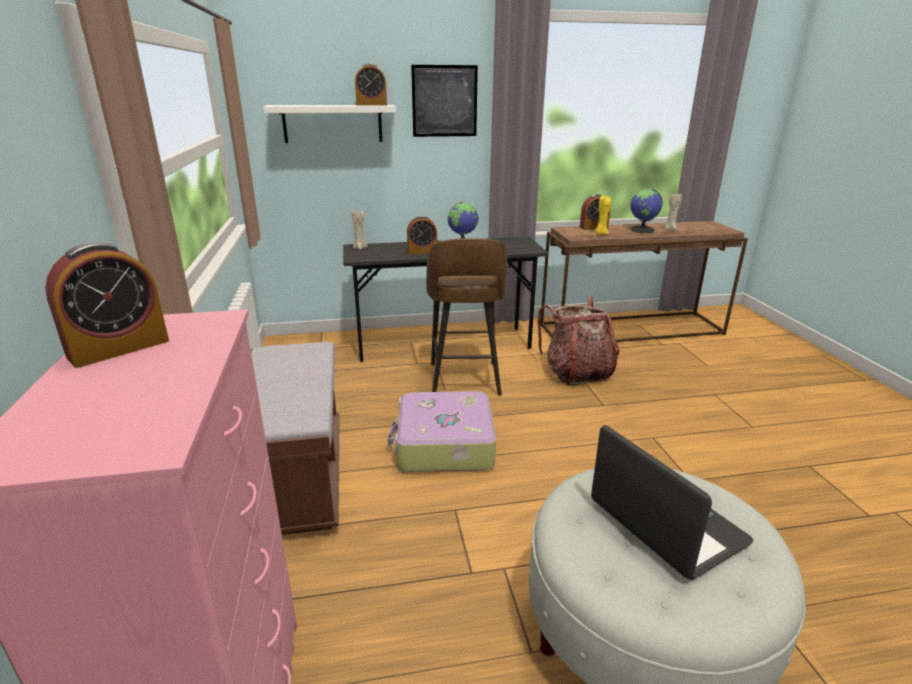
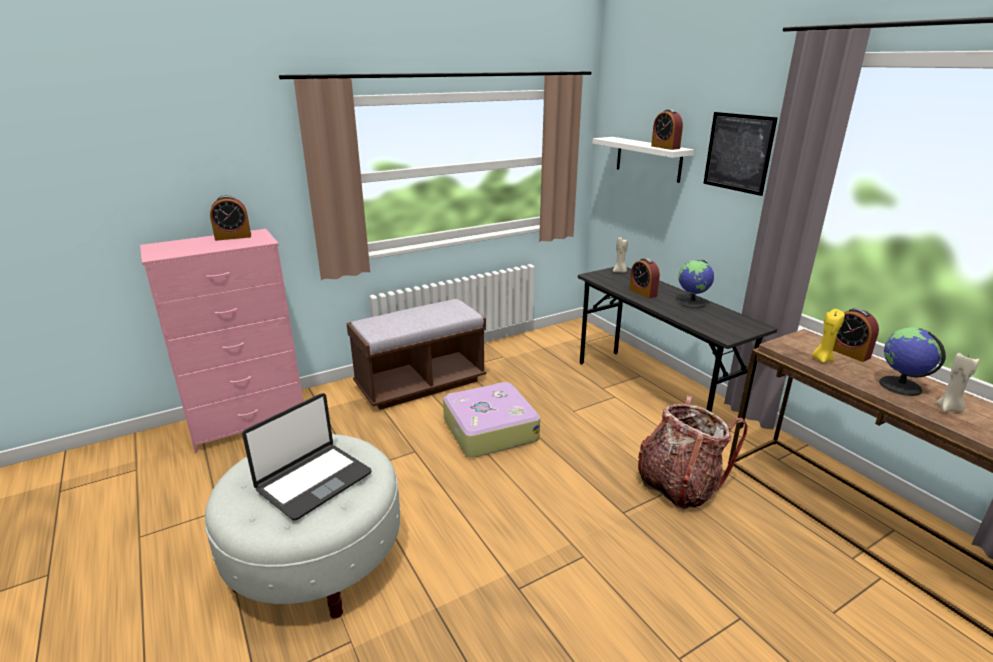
camera: 70 degrees right, 0 degrees up
alarm clock [45,242,169,368] -> alarm clock turned 45 degrees counterclockwise [210,195,251,241]
brown stool [426,238,507,396] -> none

